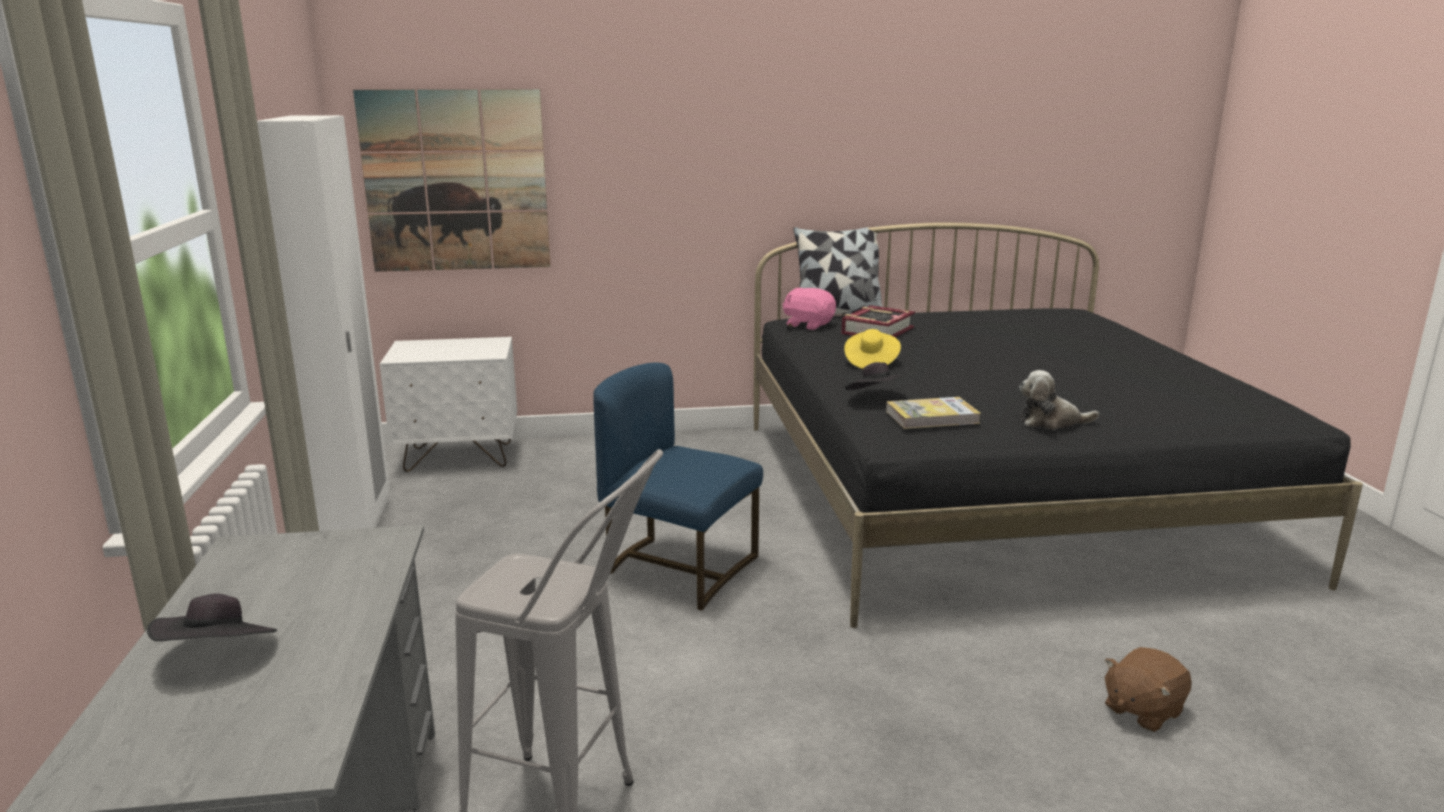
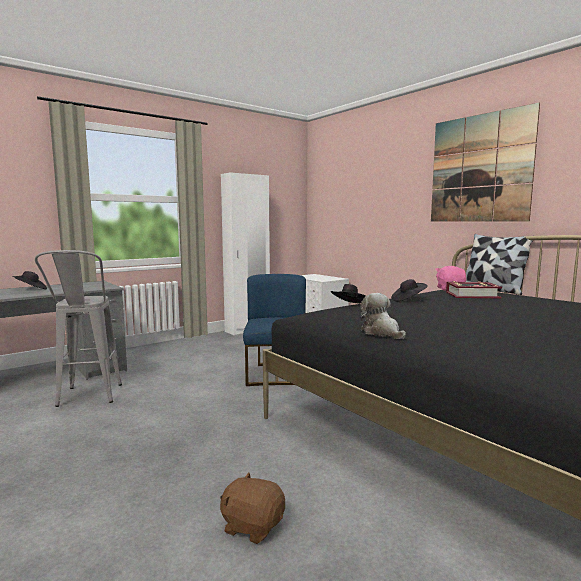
camera: 60 degrees right, 10 degrees down
picture [353,89,551,272] -> picture moved to [431,102,540,222]
yellow hat [844,329,901,369] -> black hat [391,279,428,301]
book [886,397,981,429] -> none

